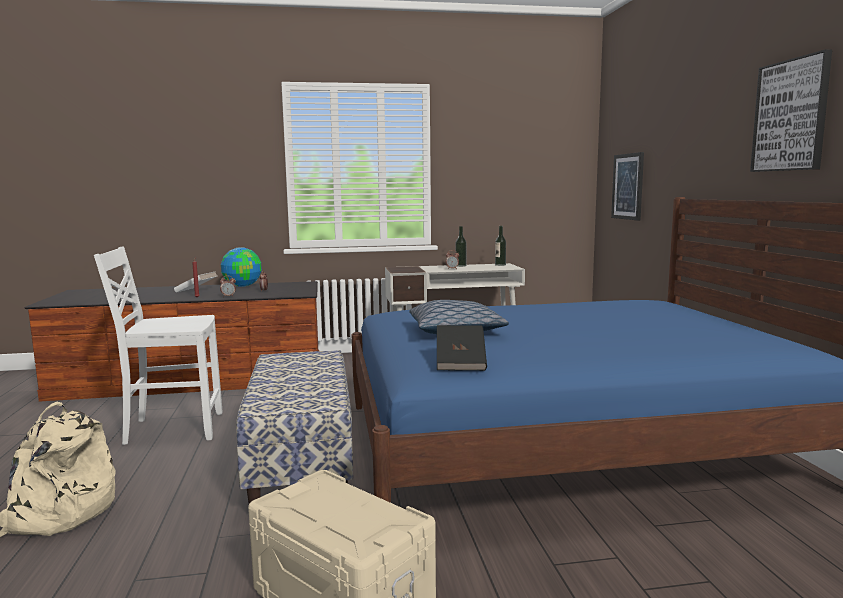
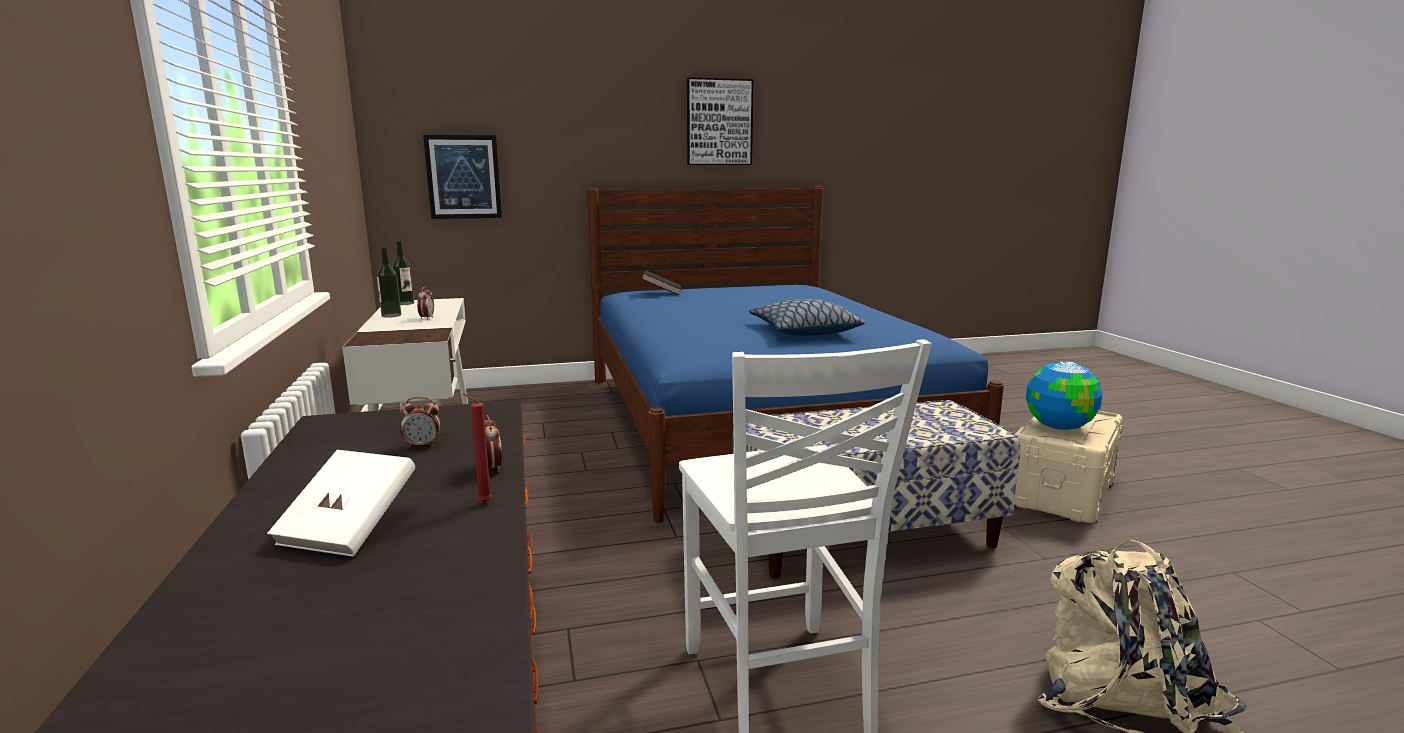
camera: 95 degrees left, 5 degrees up
globe [221,247,262,287] -> globe moved to [1026,361,1103,430]
black book [437,325,487,371] -> black book moved to [642,270,681,295]

